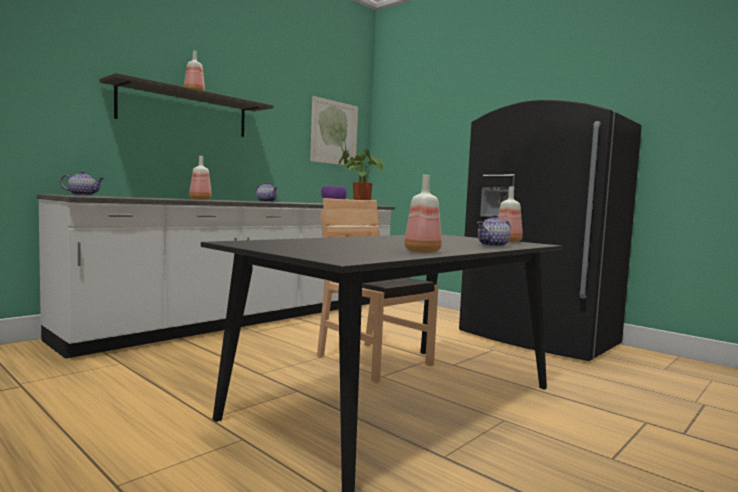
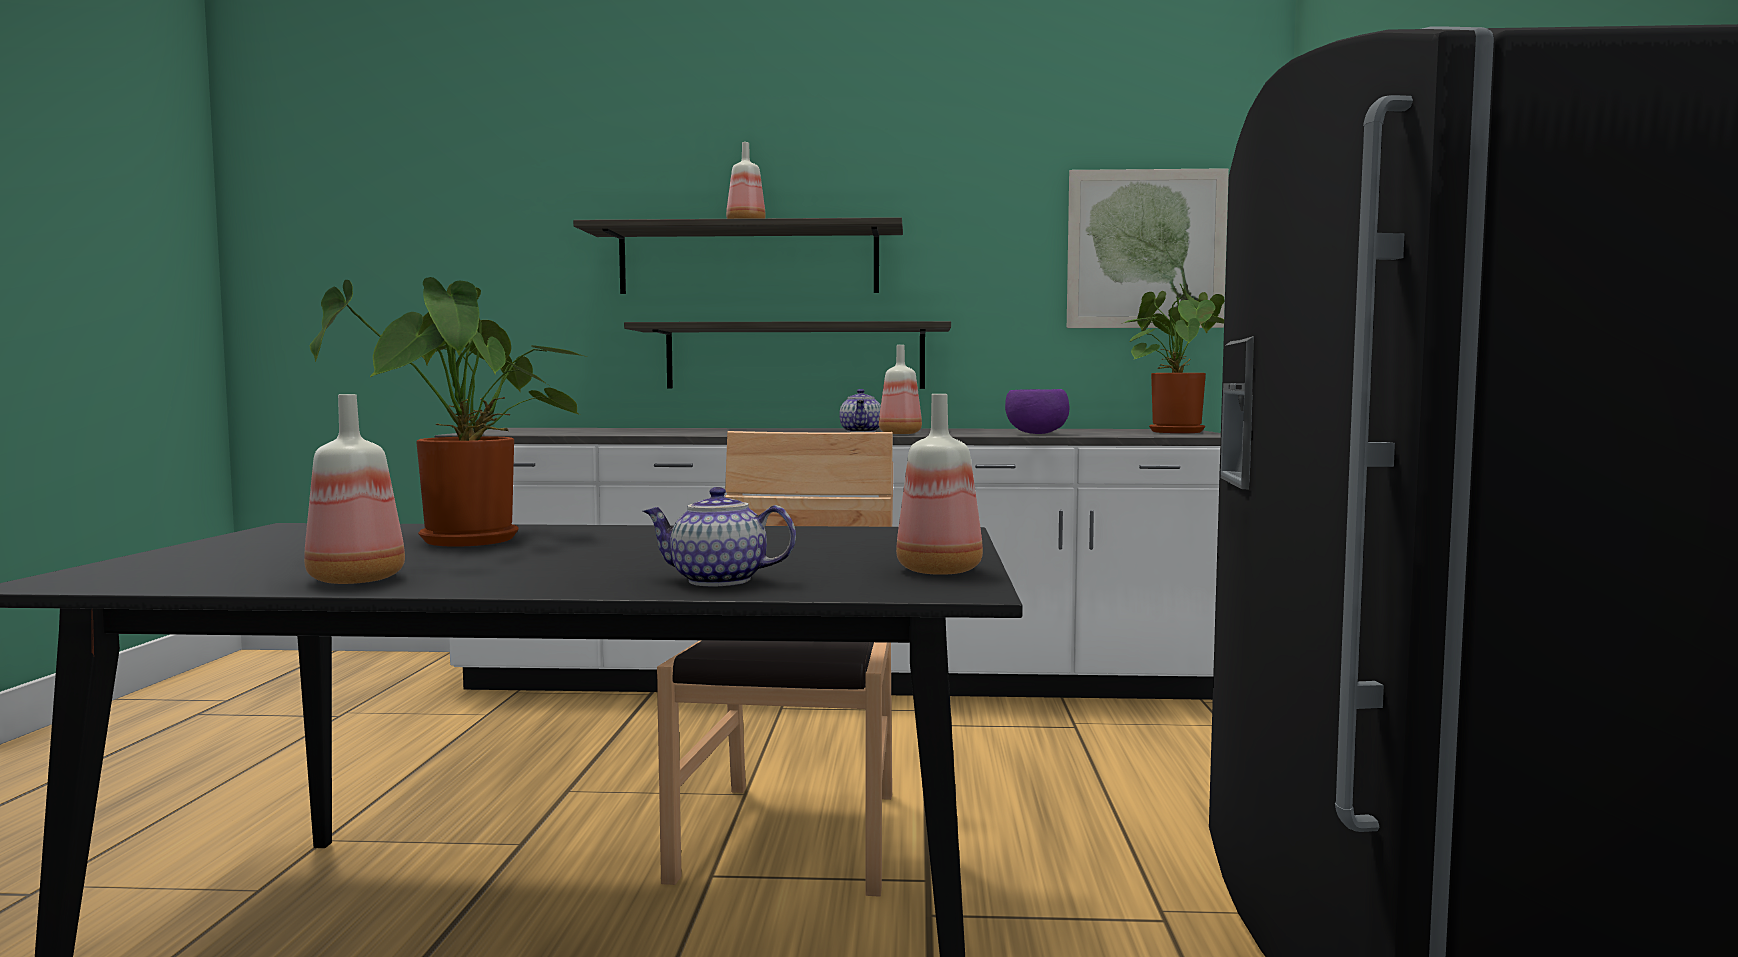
camera: 50 degrees right, 0 degrees up
teapot [60,171,105,196] -> none
bottle [189,156,212,200] -> bottle moved to [879,345,922,434]
none -> potted plant [309,277,588,547]
none -> shelf [624,321,951,389]

